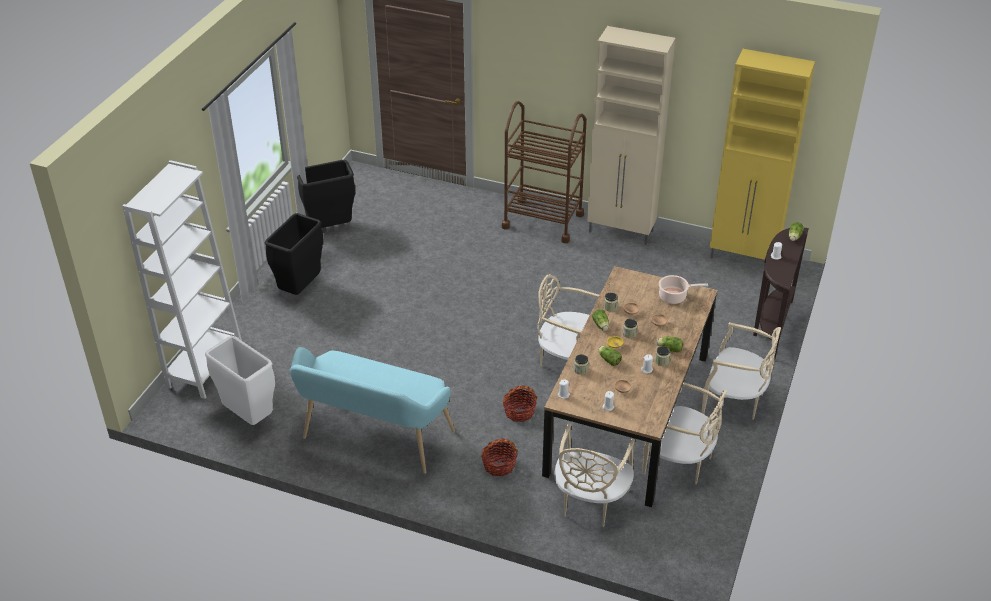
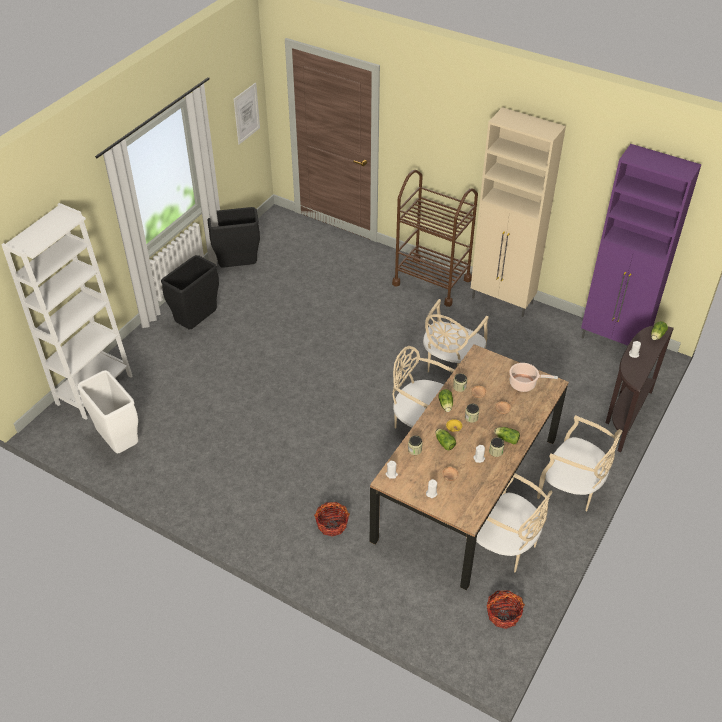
camera: 10 degrees right, 5 degrees up
turquoise bench [289,347,455,474] -> none
basket [502,385,538,422] -> basket moved to [486,590,525,629]
beige chair [554,423,635,527] -> beige chair moved to [423,299,489,373]
yellow cabinet [710,49,815,260] -> purple cabinet [581,144,702,346]
none -> picture [234,83,260,144]

